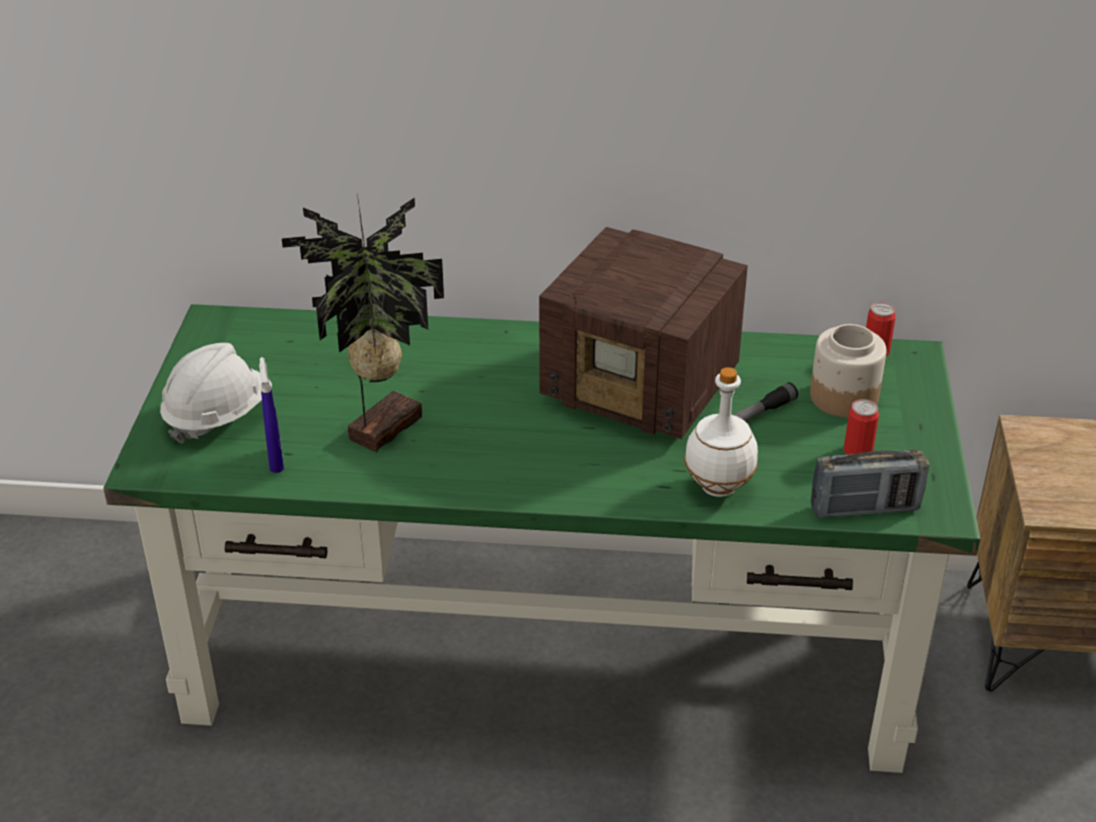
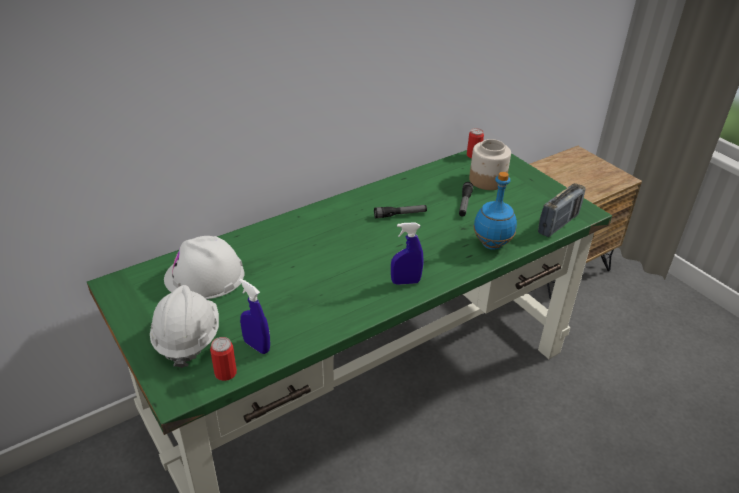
camera: 40 degrees left, 0 degrees up
potted plant [282,193,444,452] -> none
radio [539,227,748,439] -> flashlight [374,205,427,218]
white bottle [684,367,758,497] -> blue bottle [473,172,517,250]
can [844,399,879,455] -> can moved to [210,337,237,381]
none -> white hard hat [164,236,245,299]
none -> blue spray bottle [391,222,423,285]

